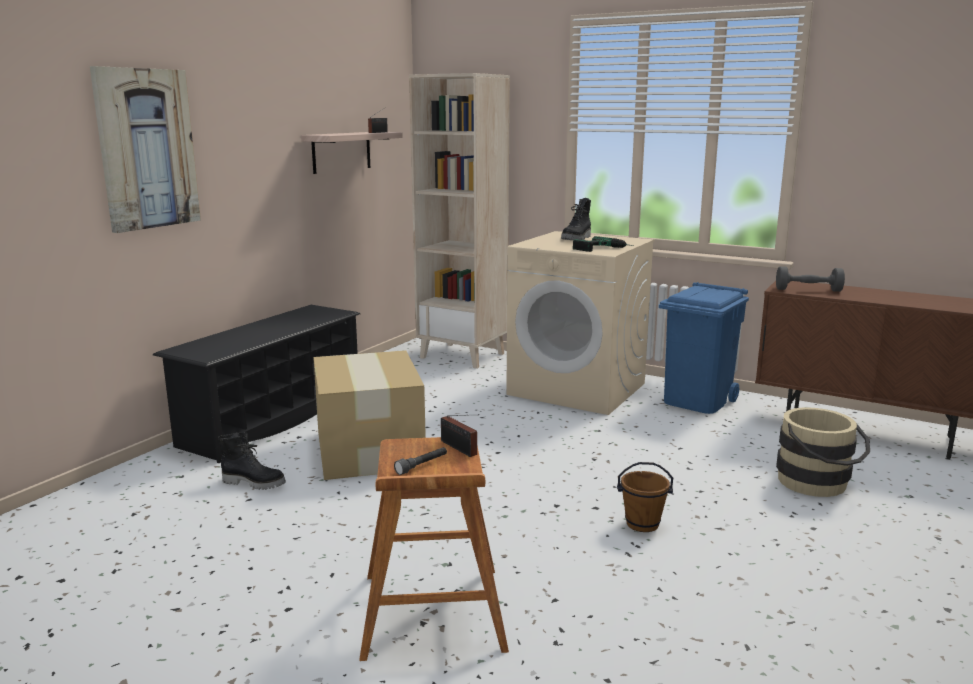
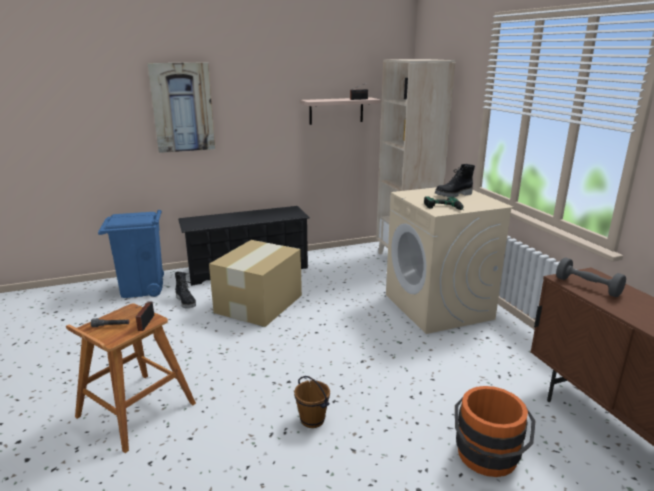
camera: 40 degrees right, 5 degrees up
blue trash can [659,282,749,414] -> blue trash can moved to [98,210,164,298]
beige bucket [776,407,870,497] -> orange bucket [455,386,536,477]

